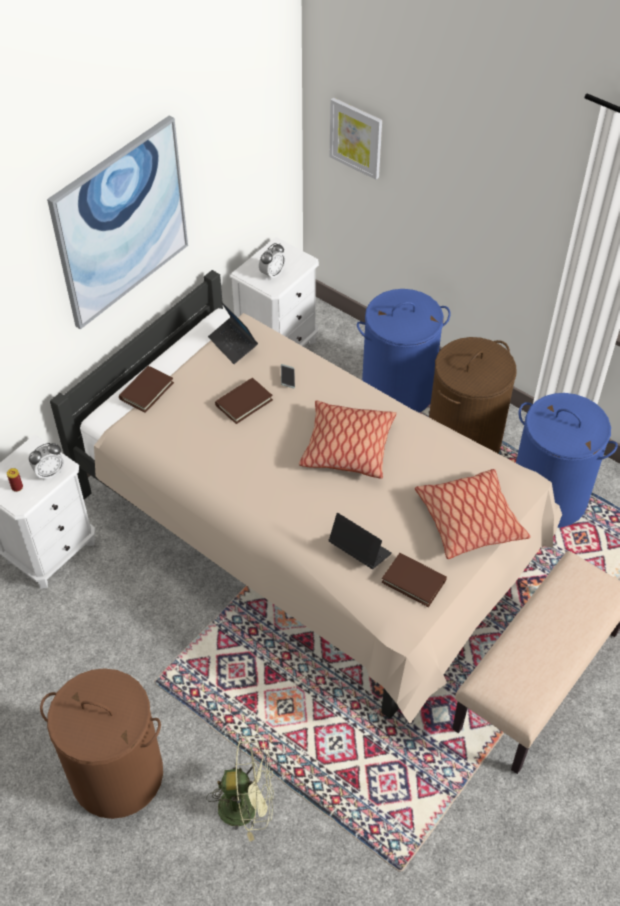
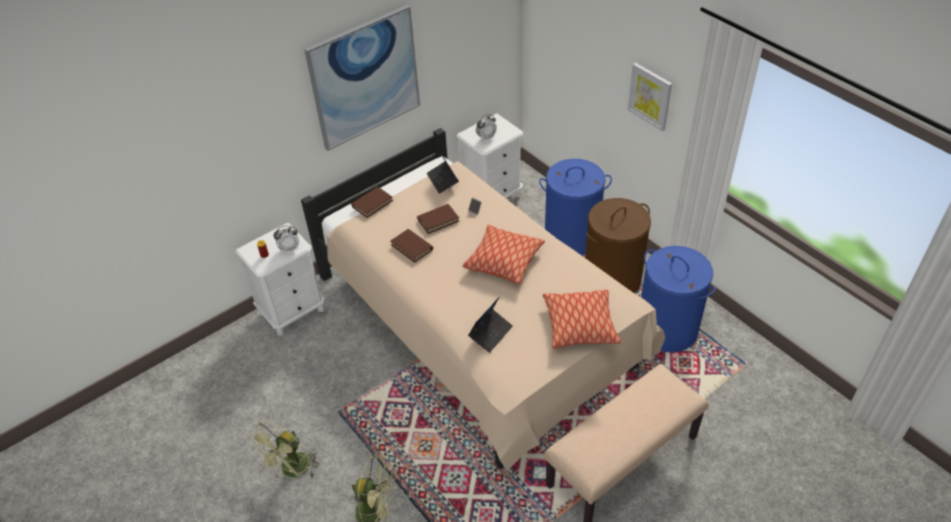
camera: 15 degrees right, 5 degrees down
brown laundry basket [40,668,163,819] -> green fan [248,422,320,481]
laptop [329,513,392,569] -> laptop turned 75 degrees clockwise [468,297,513,353]
picture [330,97,382,180] -> picture moved to [628,63,672,131]
brown book [381,553,447,607] -> brown book moved to [390,229,433,263]

